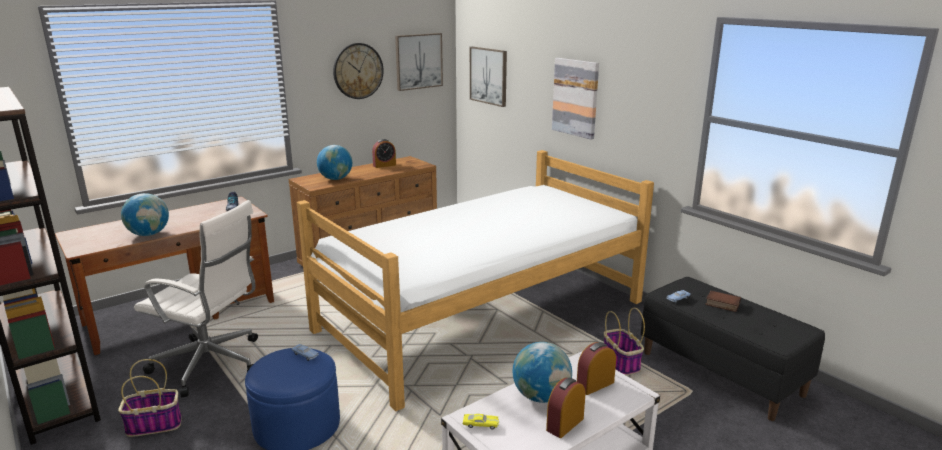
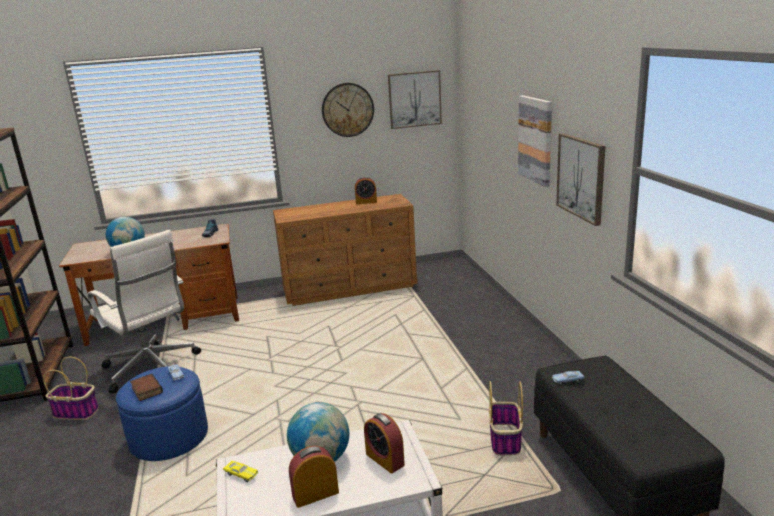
camera: 25 degrees right, 0 degrees up
bed [297,150,654,411] -> none
globe [317,145,352,180] -> none
picture [470,47,507,107] -> picture moved to [556,133,606,226]
alarm clock [577,342,616,395] -> alarm clock turned 120 degrees counterclockwise [364,413,405,474]
book [705,290,741,312] -> book moved to [130,374,163,401]

